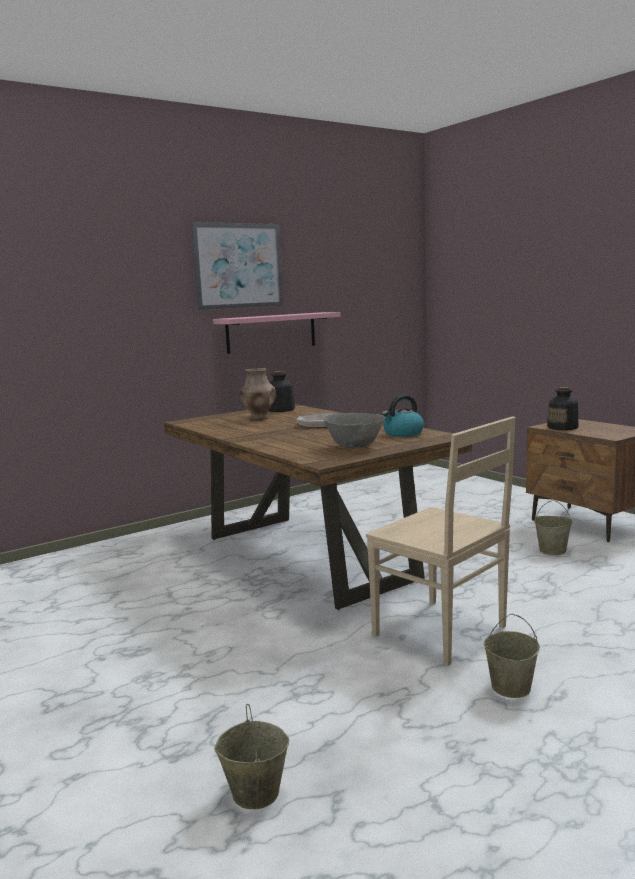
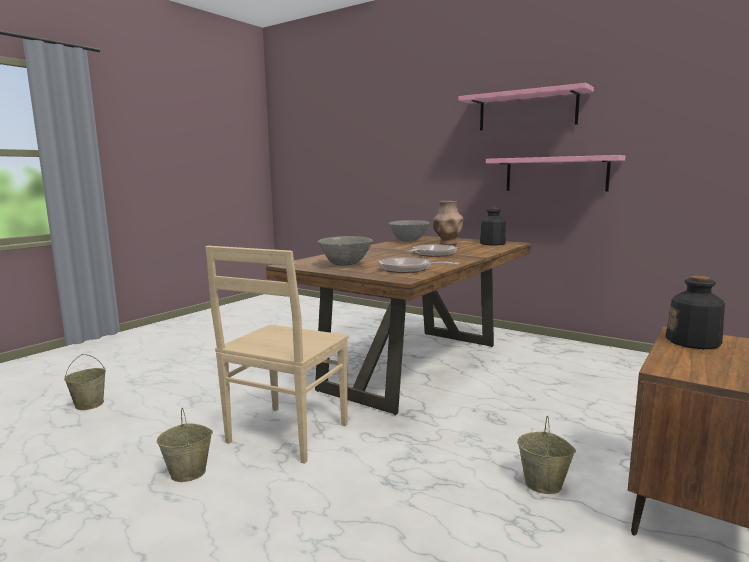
camera: 70 degrees right, 0 degrees up
picture [191,222,284,310] -> pink shelf [458,83,594,131]
kettle [382,395,424,437] -> frying pan [379,257,459,273]
none -> grey bowl [389,220,430,242]

